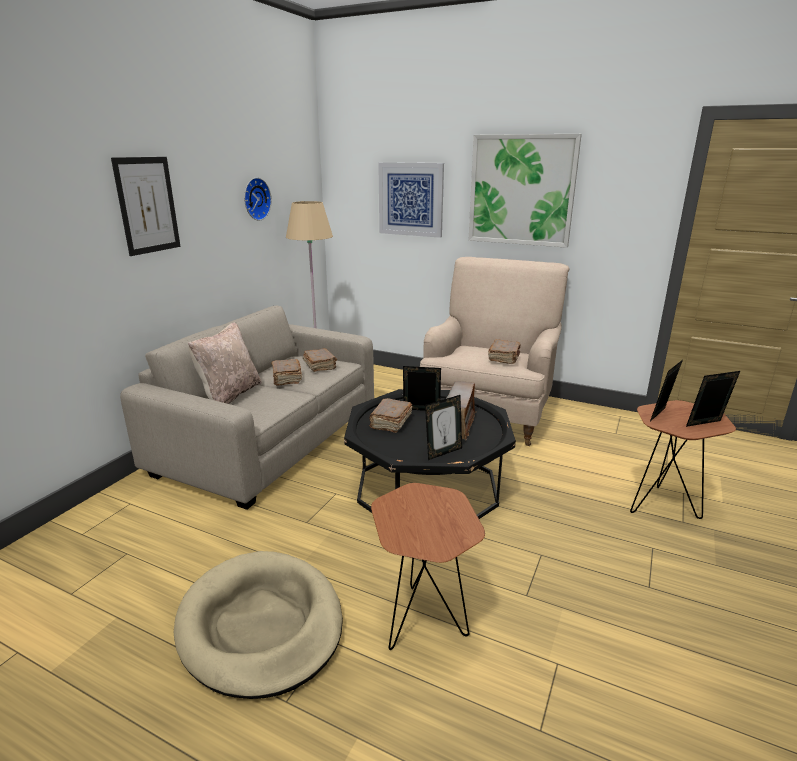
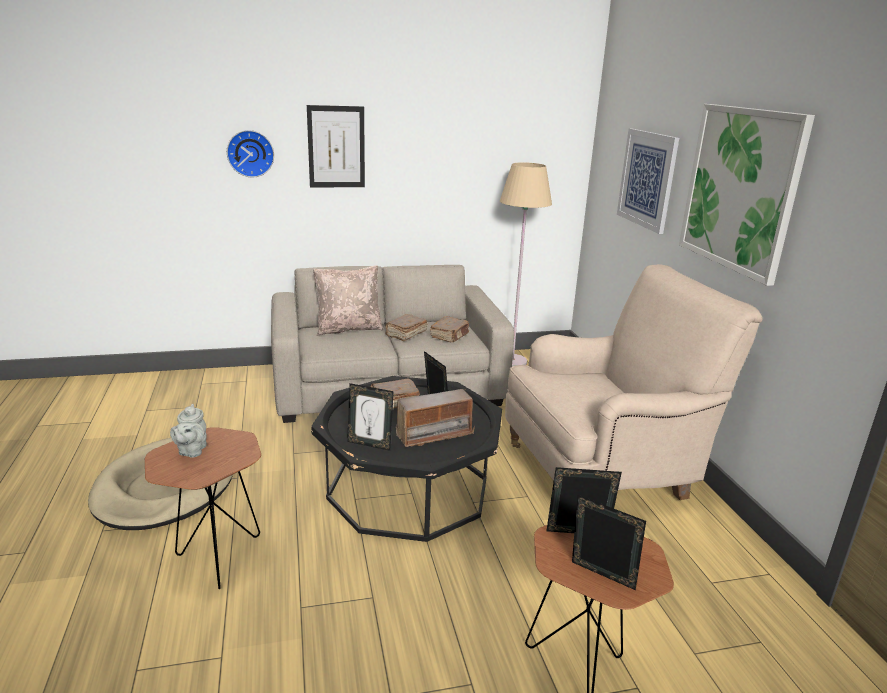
camera: 50 degrees right, 0 degrees up
wall clock [244,178,272,221] -> wall clock moved to [227,130,274,177]
brown book [488,339,520,364] -> none
none -> grey teapot [170,404,207,458]

